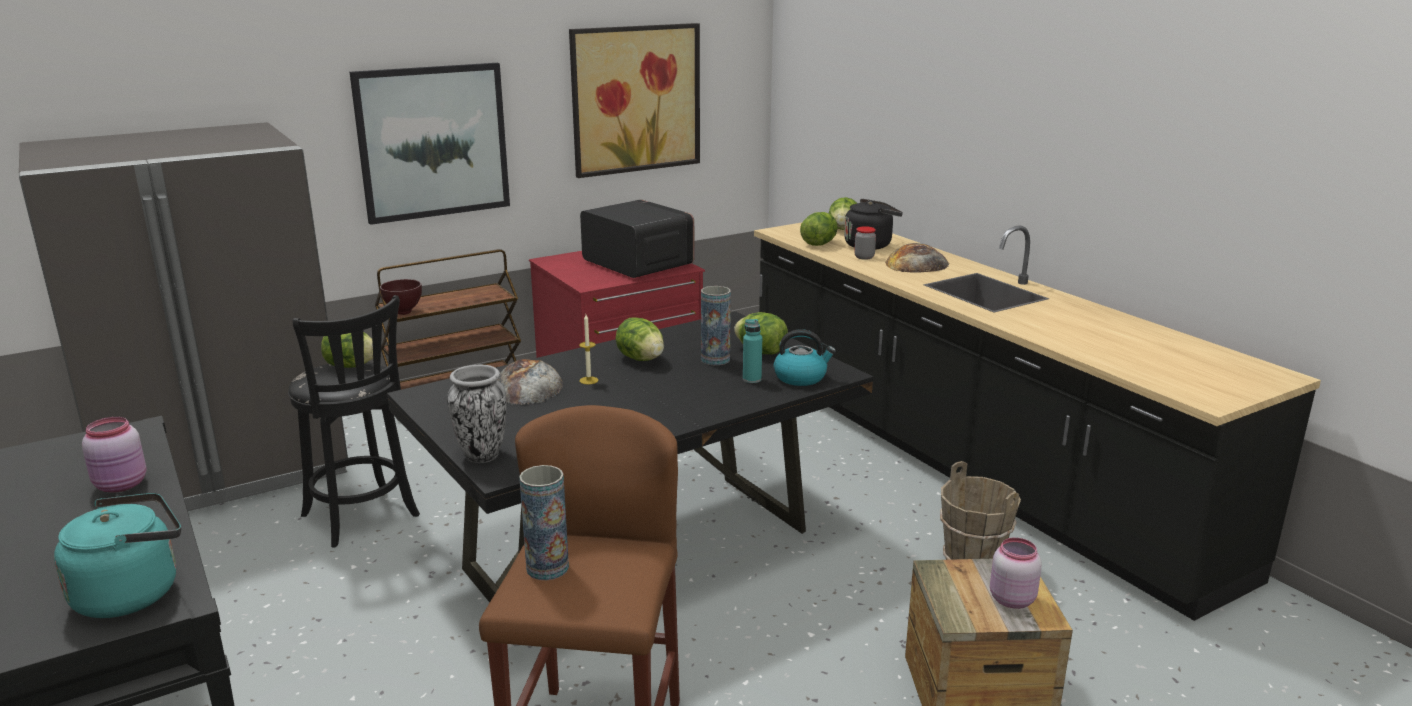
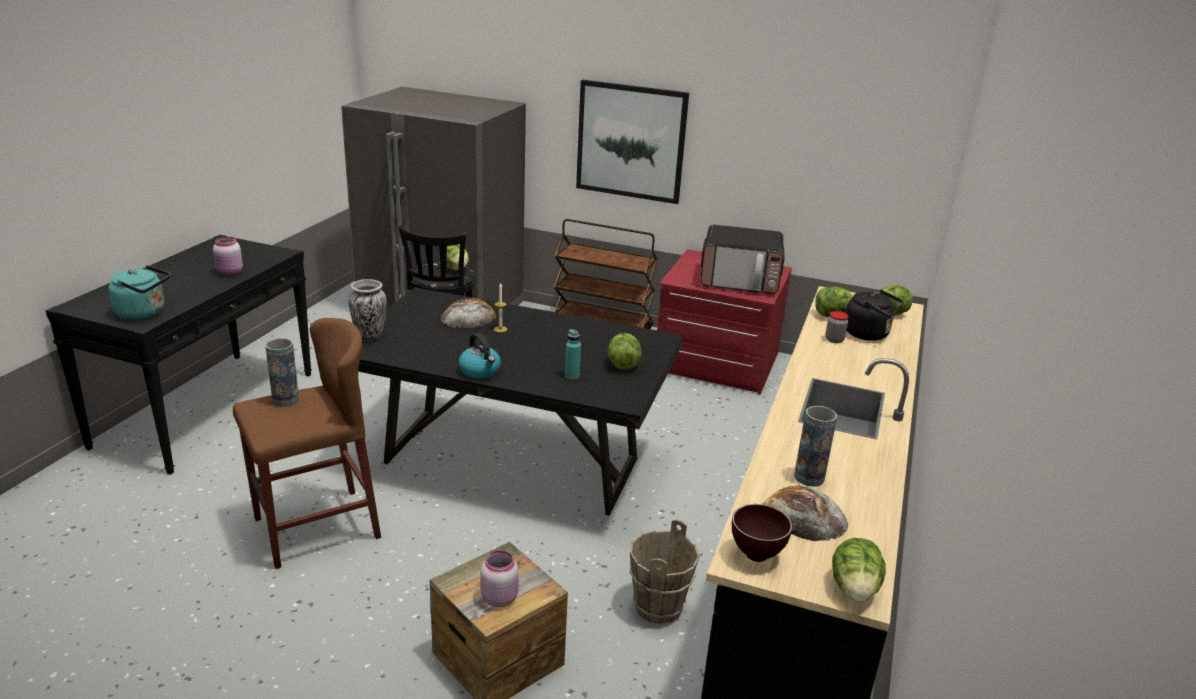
camera: 50 degrees right, 5 degrees up
brown bowl [380,279,422,315] -> brown bowl moved to [732,504,792,562]
picture [569,23,700,178] -> none
microwave [580,199,695,278] -> microwave turned 90 degrees clockwise [700,225,784,294]
lettuce [616,317,664,361] -> lettuce moved to [832,538,886,602]
vase [701,286,731,365] -> vase moved to [794,406,837,487]
kettle [774,329,836,386] -> kettle moved to [459,333,501,379]
bread [885,243,949,273] -> bread moved to [763,485,848,541]

